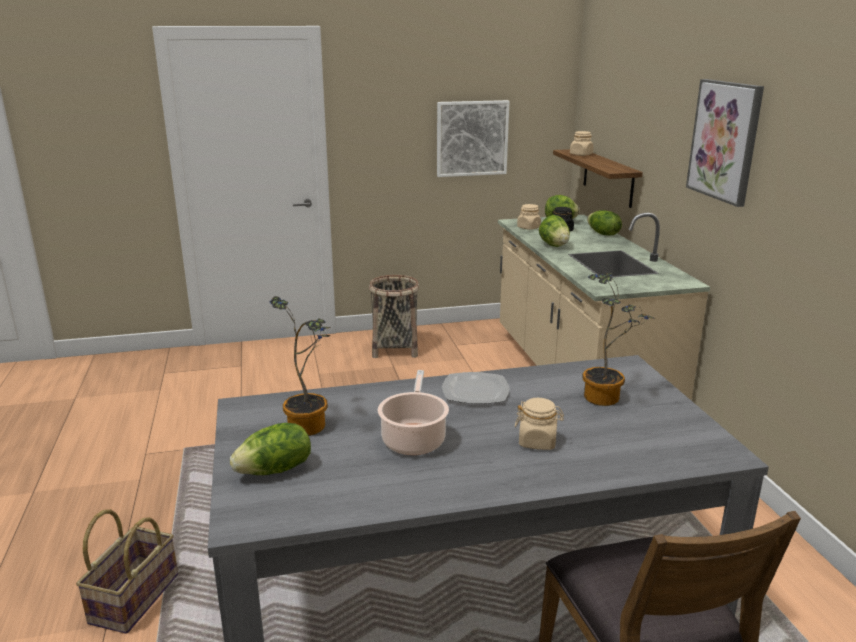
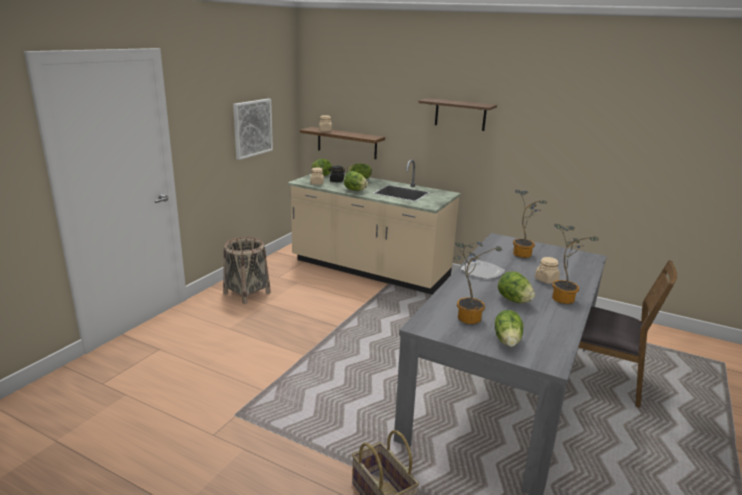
camera: 50 degrees left, 0 degrees up
cooking pot [378,370,449,455] -> lettuce [498,271,535,303]
picture [686,79,764,207] -> shelf [418,98,497,131]
none -> potted plant [552,224,599,304]

